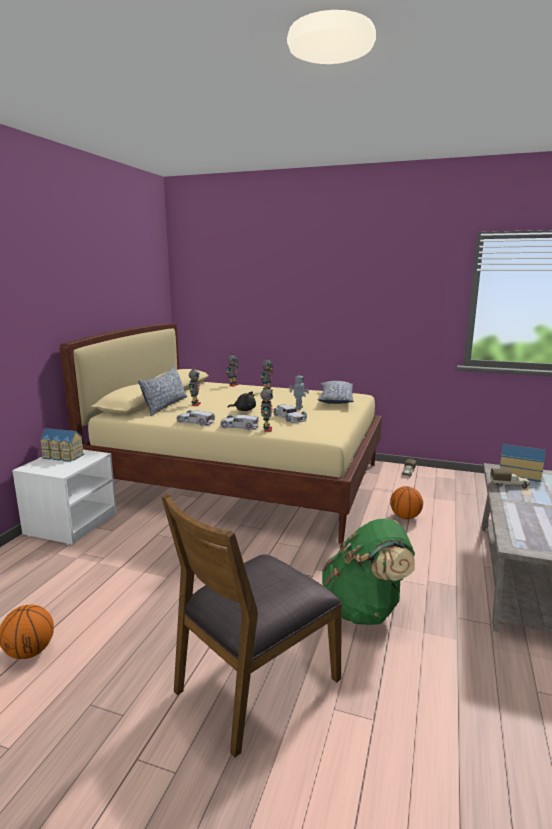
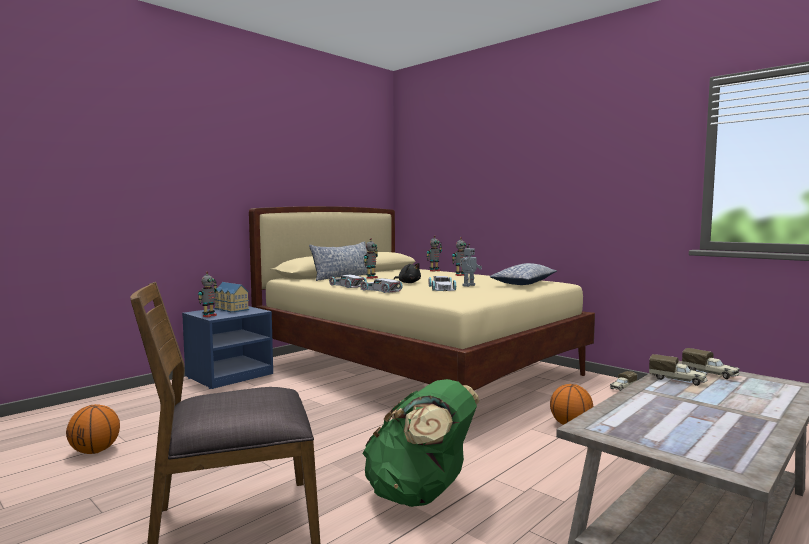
camera: 25 degrees right, 10 degrees down
white nightstand [12,450,117,545] -> blue nightstand [182,306,273,389]
toy robot [260,385,273,432] -> toy robot moved to [198,271,217,317]
toy house [499,444,546,482] -> toy truck [682,348,740,379]

